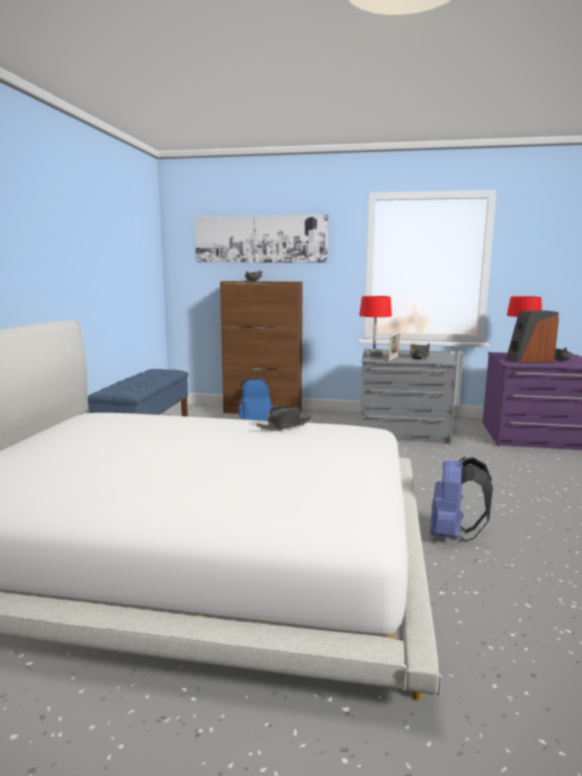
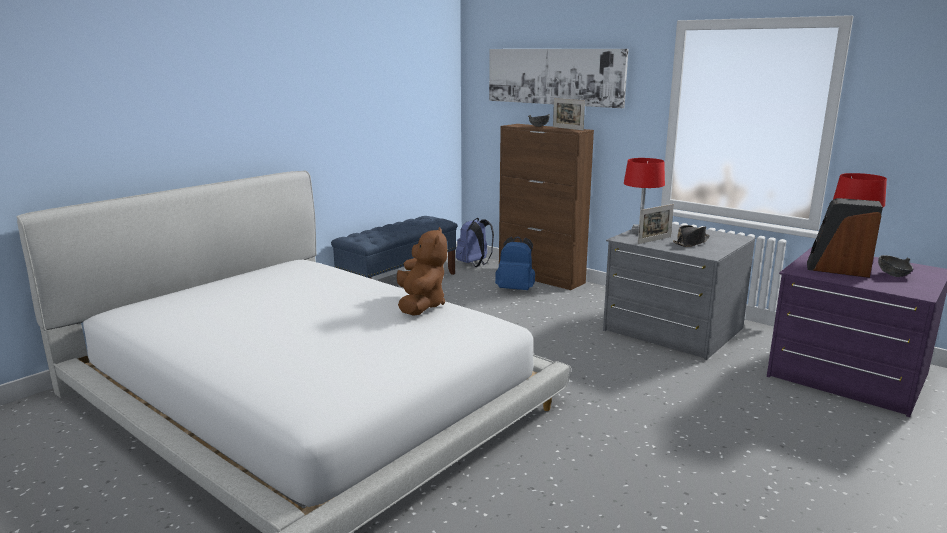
camera: 30 degrees right, 5 degrees up
black hat [256,405,312,431] -> brown plush toy [397,227,447,316]
blue backpack [430,457,493,542] -> blue backpack moved to [456,218,494,267]
none -> picture frame [553,98,585,130]

